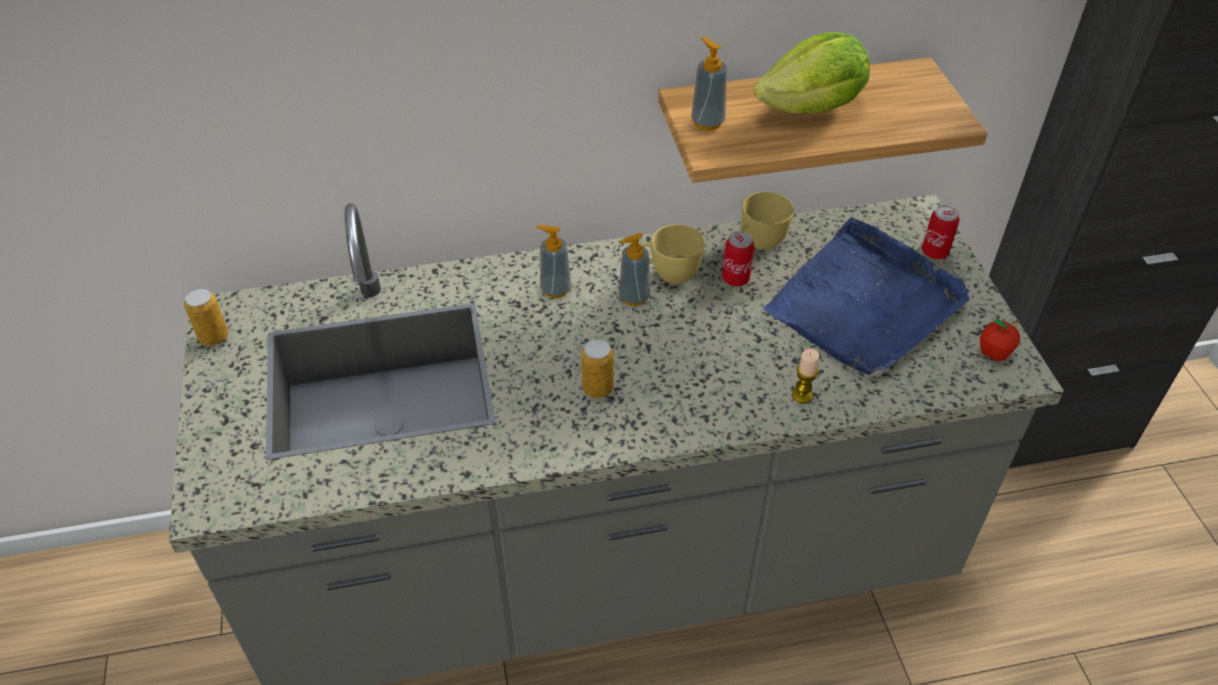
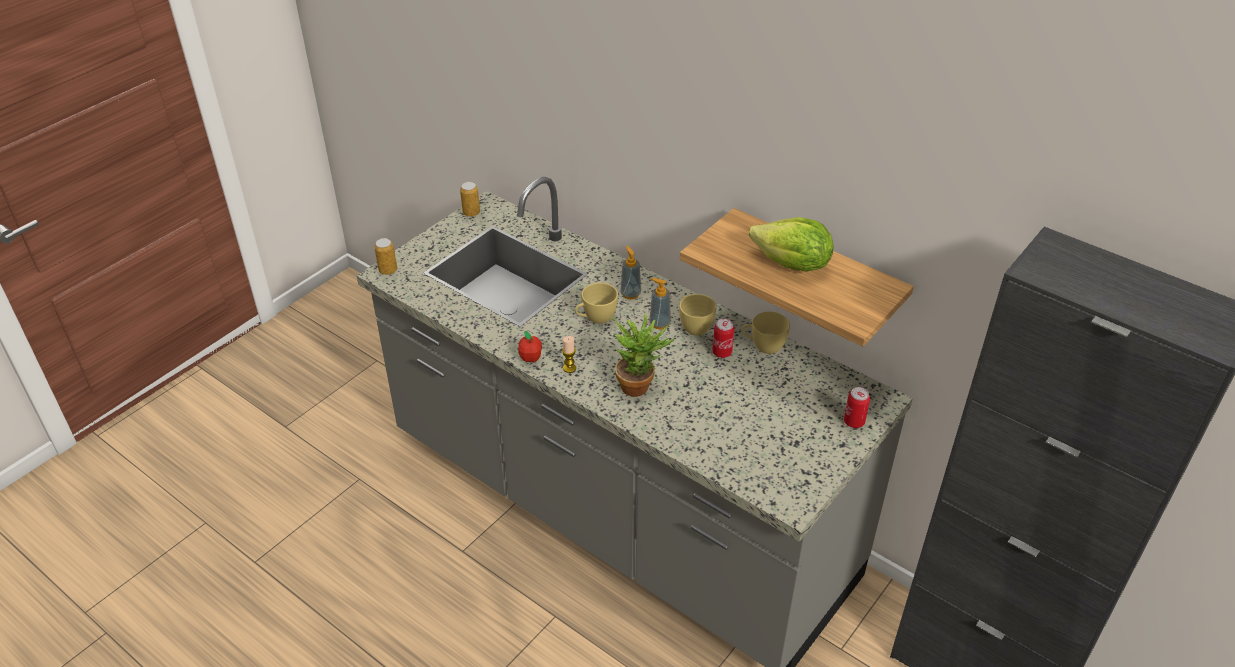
camera: 50 degrees right, 5 degrees down
can [581,339,614,398] -> can moved to [374,238,397,275]
soap dispenser [691,37,727,130] -> none
blue tray [763,218,969,375] -> none
candle [792,349,819,404] -> candle moved to [562,336,576,373]
apple [980,320,1020,361] -> apple moved to [518,331,542,362]
none -> yellow cup [575,283,618,324]
none -> potted plant [611,313,674,397]

